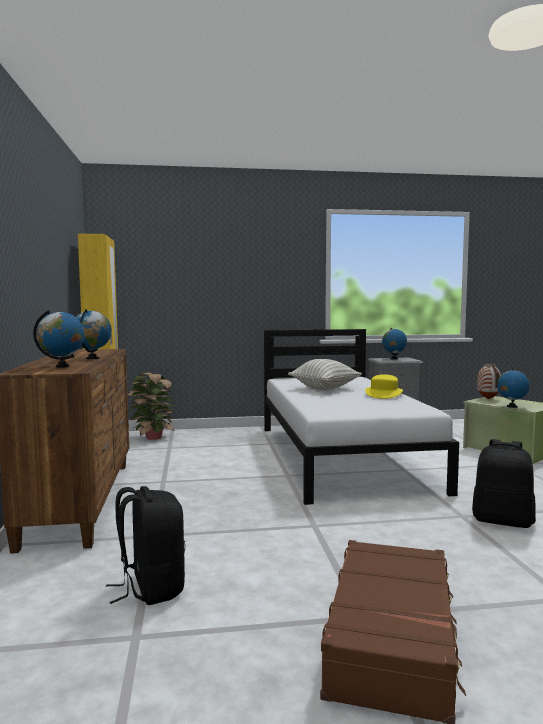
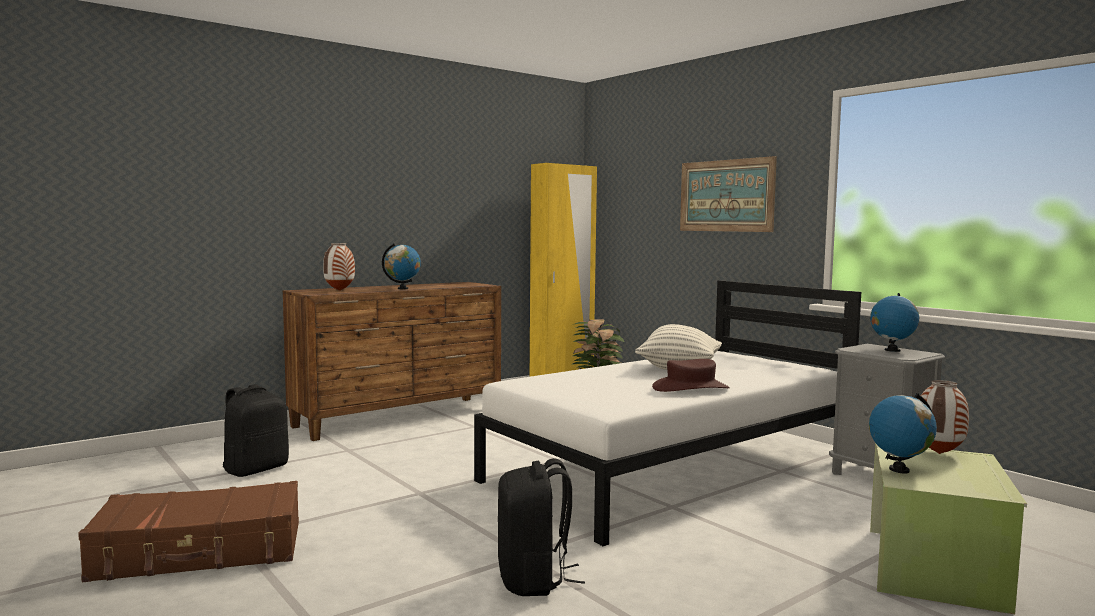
camera: 60 degrees right, 0 degrees up
globe [33,310,84,368] -> vase [323,243,355,291]
yellow hat [365,374,403,399] -> brown hat [652,359,730,392]
none -> picture [680,156,777,232]

